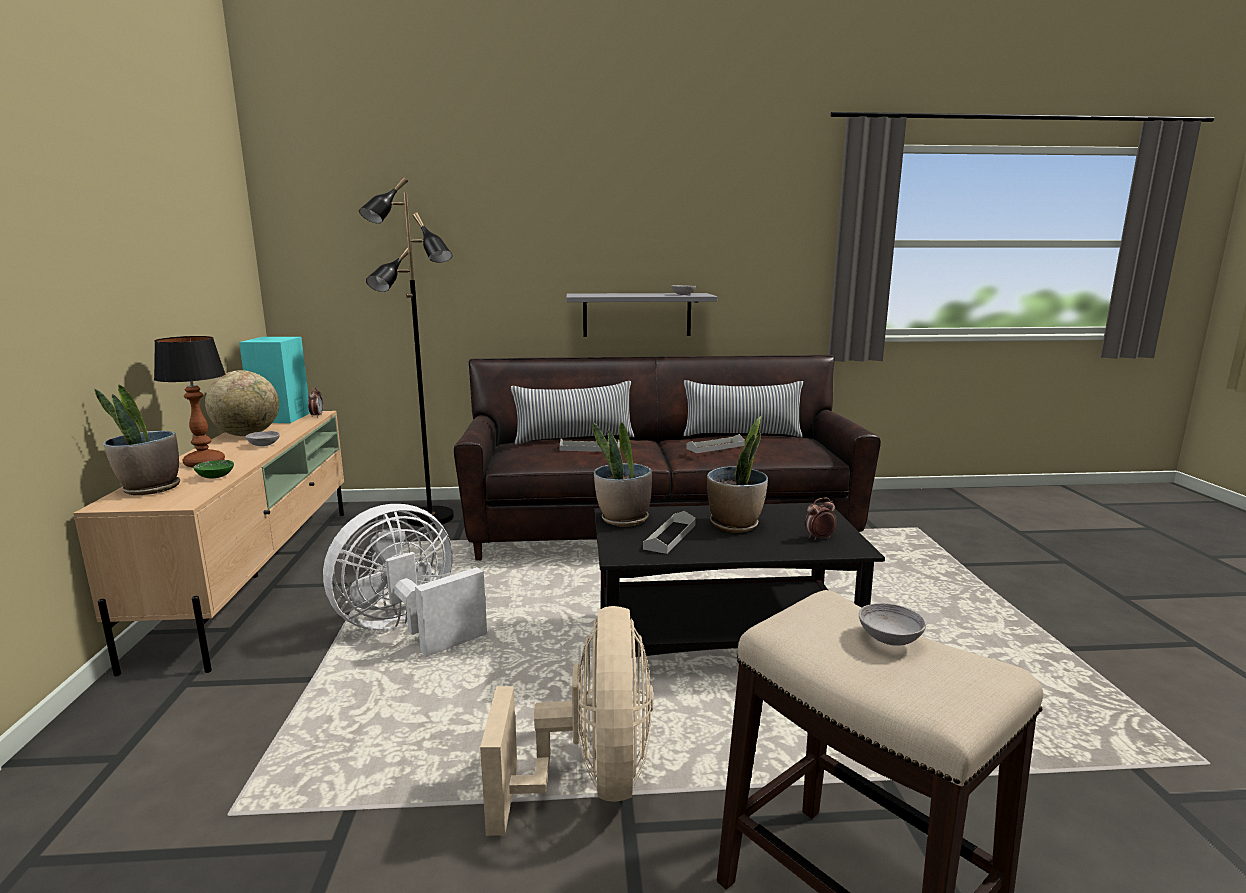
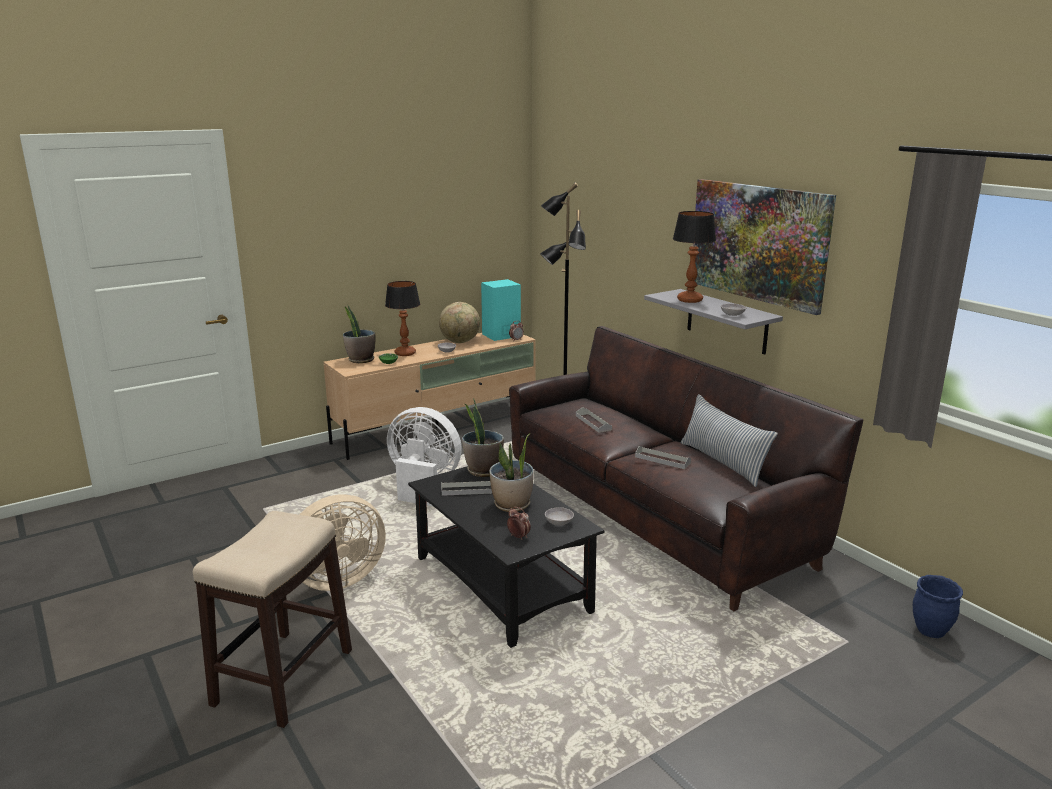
camera: 60 degrees right, 5 degrees up
pillow [511,381,635,445] -> none
grey bowl [859,603,926,646] -> grey bowl moved to [545,507,574,526]
none -> table lamp [673,211,716,303]
none -> picture [694,179,836,315]
none -> blue planter [913,575,963,638]

